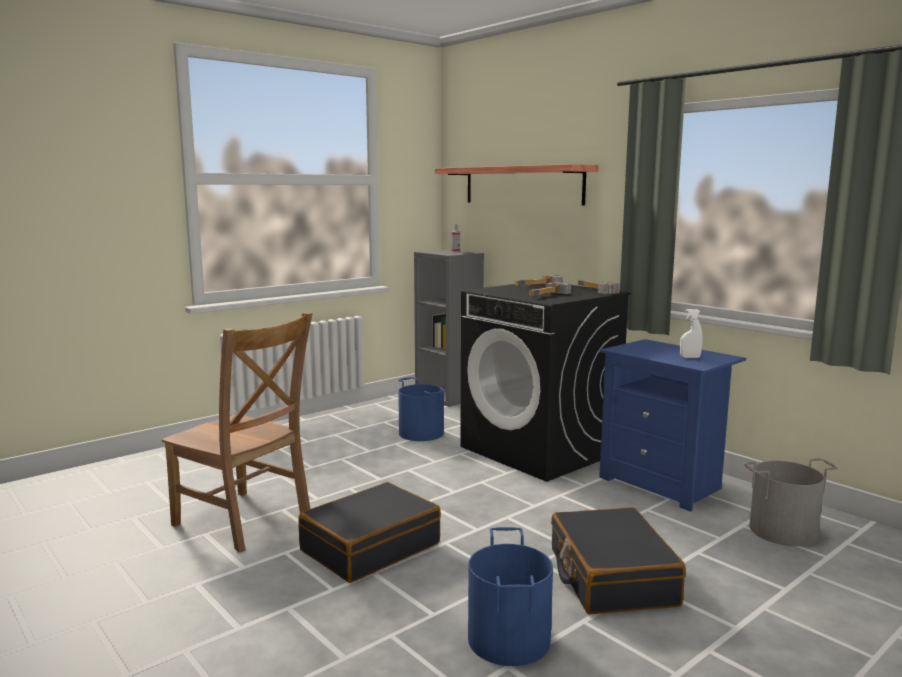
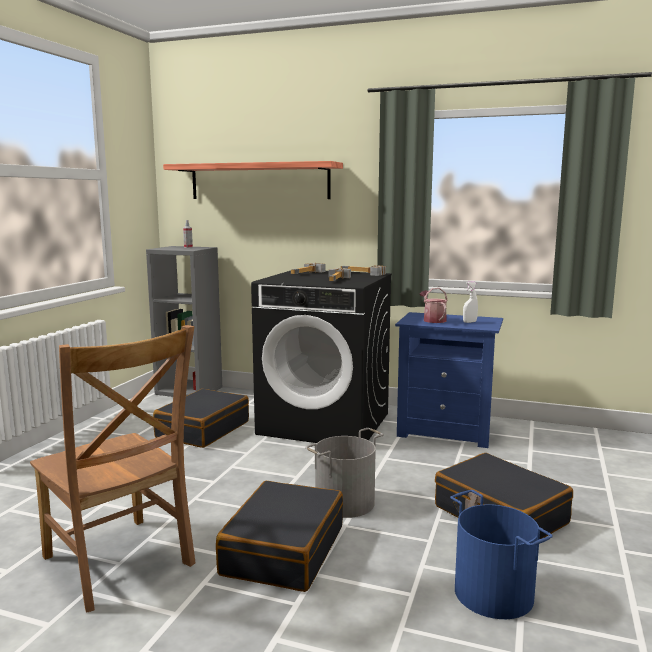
camera: 30 degrees left, 0 degrees up
brown chair [162,312,313,553] -> brown chair turned 45 degrees clockwise [30,325,195,613]
blue bucket [398,377,446,441] -> black suitcase [153,389,249,448]
grey bucket [743,458,838,547] -> grey bucket moved to [305,428,384,518]
none -> watering can [420,288,447,323]

